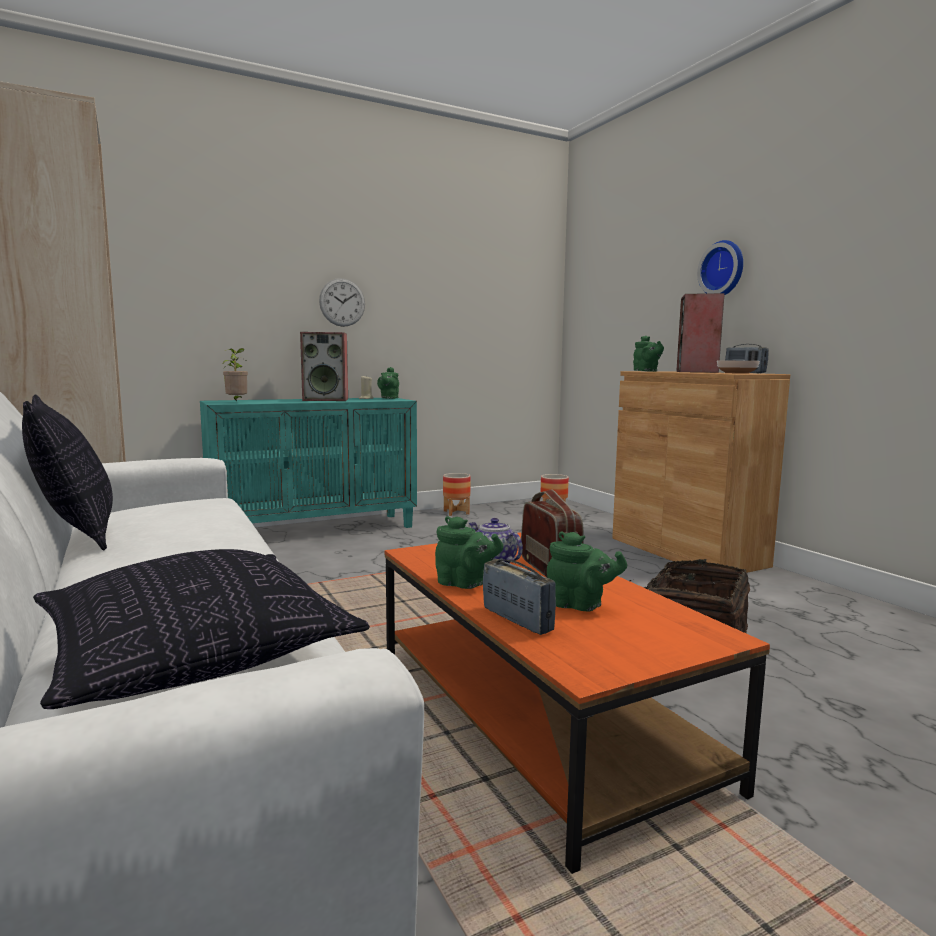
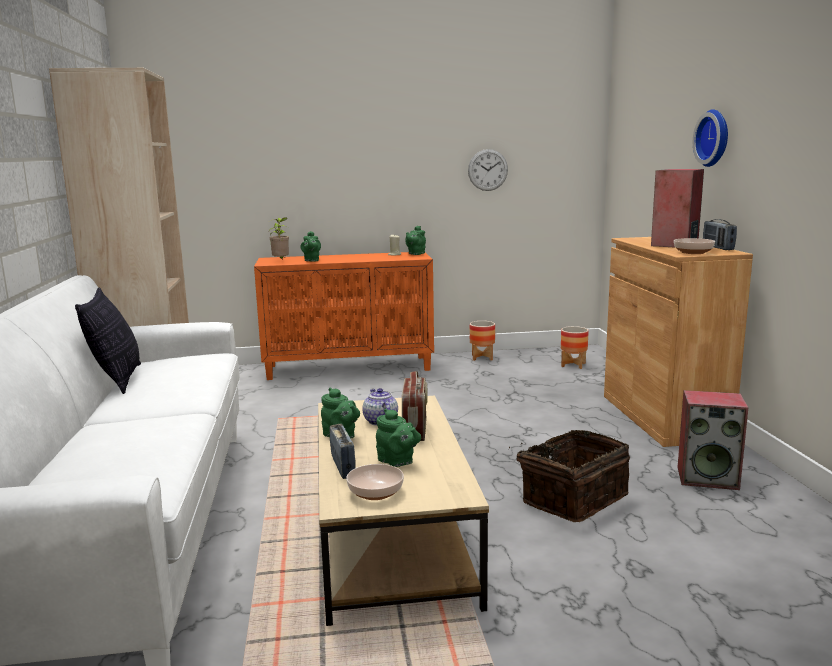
camera: 20 degrees right, 5 degrees up
pillow [33,549,370,709] -> none
turquoise cabinet [200,398,417,528] -> orange cabinet [254,252,434,380]
speaker [300,332,348,401] -> speaker moved to [677,390,748,490]
wall clock [319,278,365,327] -> wall clock moved to [468,149,508,191]
orange coffee table [385,532,770,874] -> beige coffee table [318,396,489,626]
green teapot [633,336,664,371] -> green teapot moved to [301,231,321,262]
none -> bowl [346,464,404,500]

